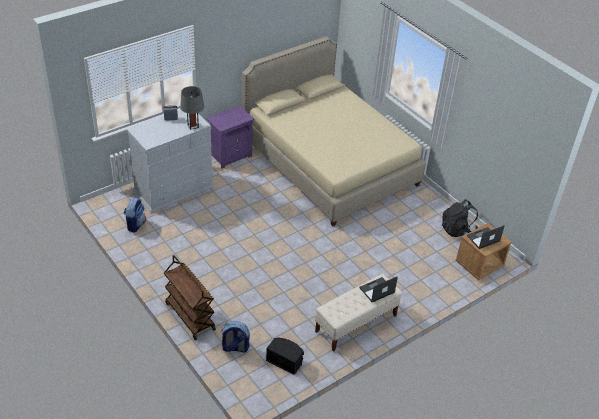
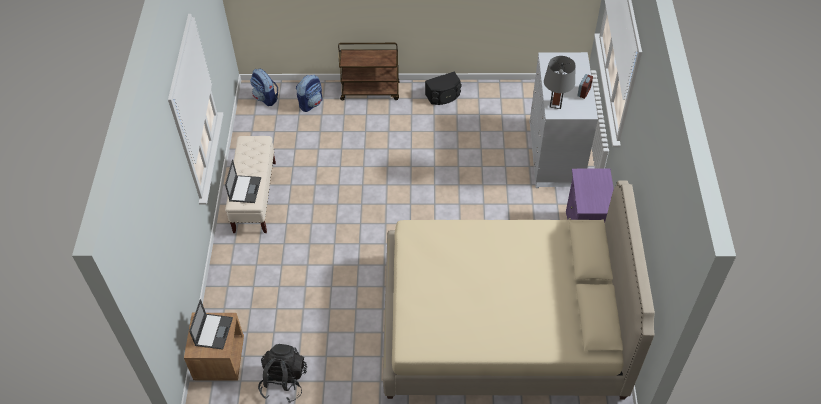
camera: 130 degrees right, 10 degrees up
backpack [124,198,146,233] -> backpack moved to [250,69,278,106]
black speaker [266,337,304,375] -> black speaker moved to [425,72,462,105]

